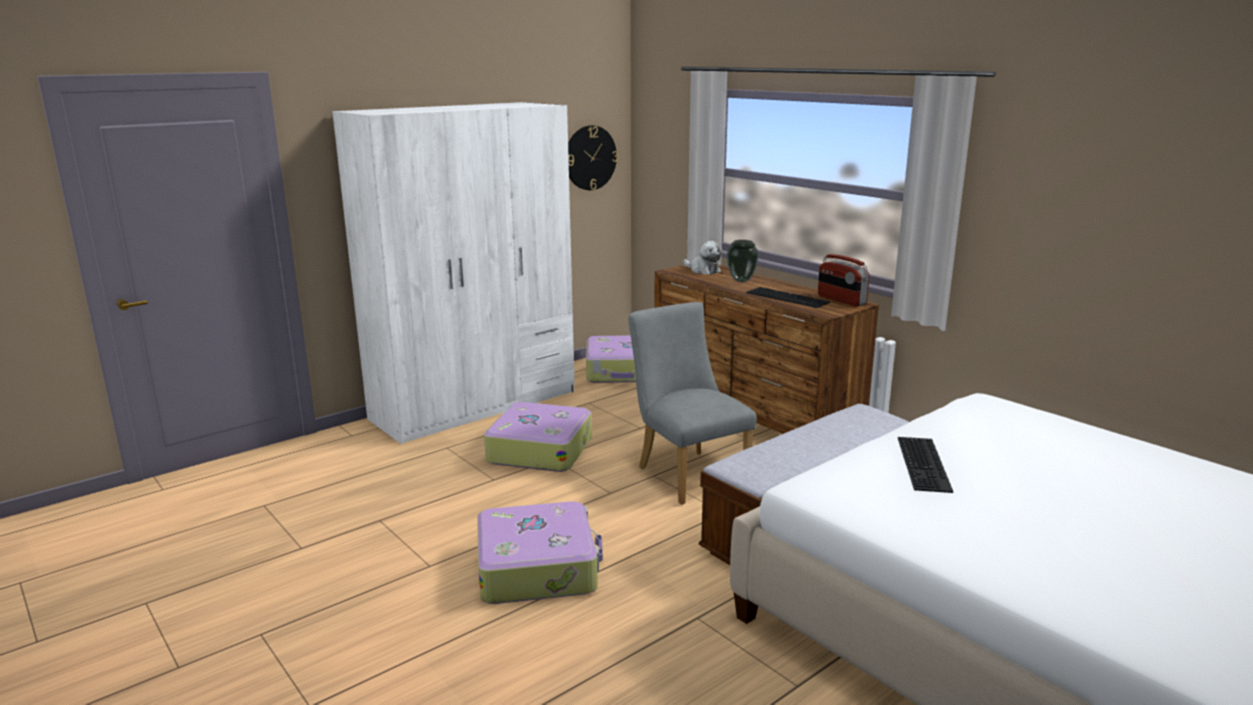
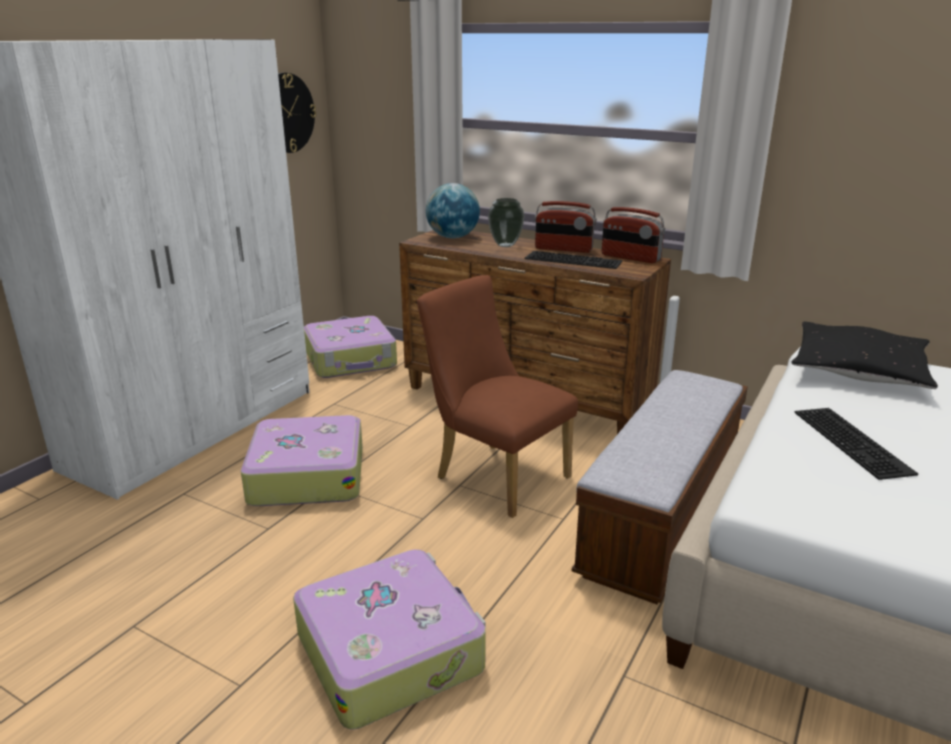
camera: 20 degrees left, 5 degrees up
grey chair [628,302,757,505] -> brown chair [417,275,578,518]
plush toy [683,241,722,275] -> globe [426,183,480,239]
none -> radio [535,201,597,253]
none -> black pillow [791,322,938,389]

